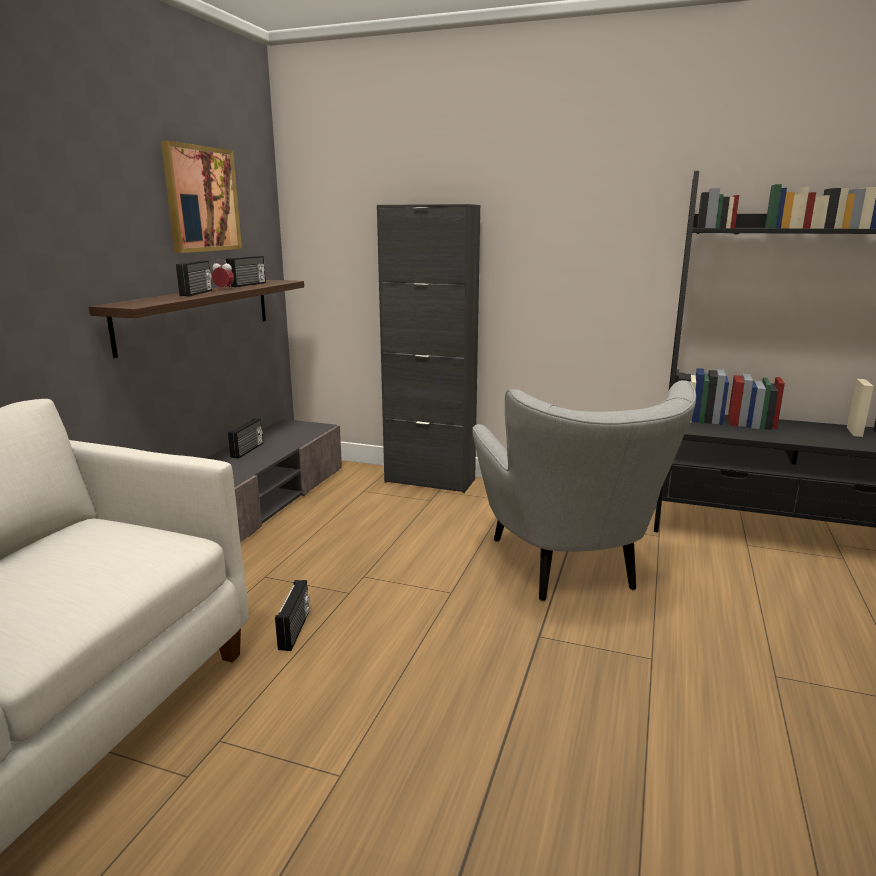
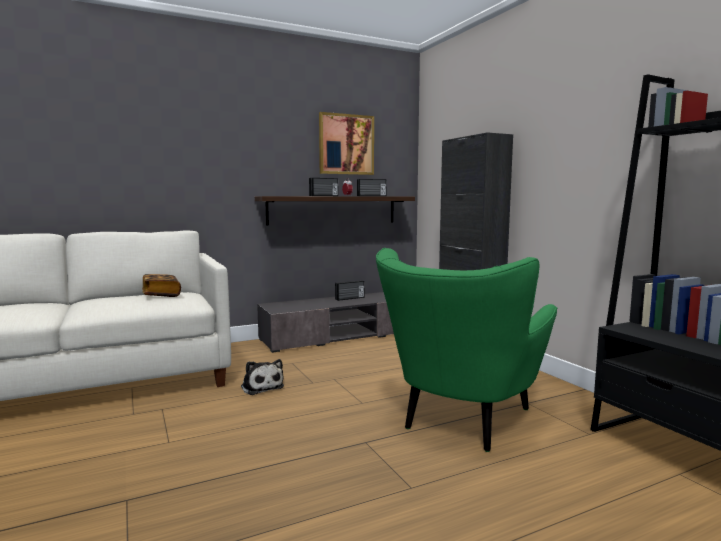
camera: 45 degrees right, 10 degrees down
radio [275,580,310,651] -> plush toy [241,359,284,395]
grey armchair [472,380,696,601] -> green armchair [376,248,558,452]
none -> book [142,274,181,297]

